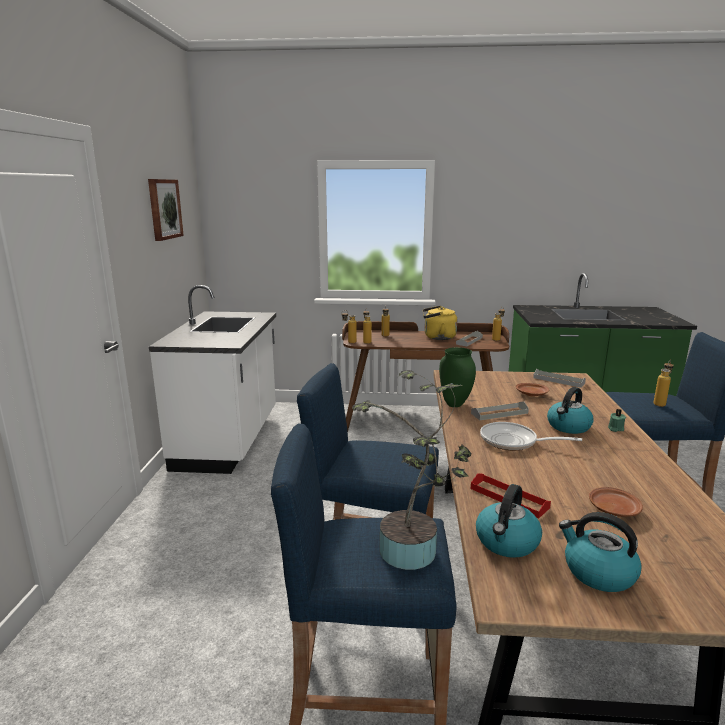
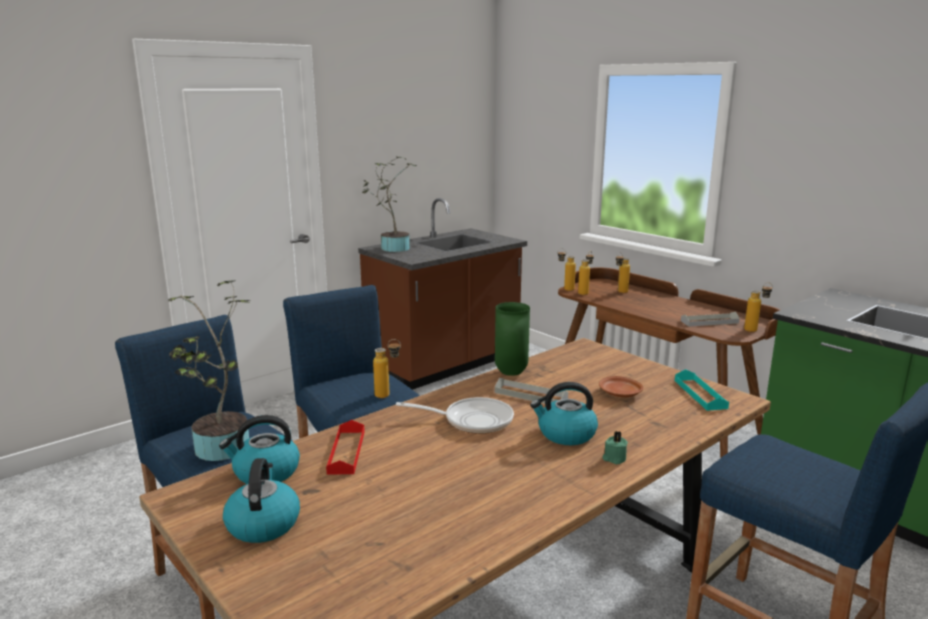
camera: 45 degrees right, 0 degrees up
picture [148,179,184,241] -> none
white counter [149,285,276,474] -> brown counter [358,198,527,390]
yellow kettle [423,306,457,340] -> none
frying pan [480,422,582,450] -> frying pan turned 120 degrees clockwise [396,397,514,434]
grey tray [533,369,586,388] -> turquoise tray [675,369,729,411]
brown plate [589,487,643,517] -> none
bottle [653,360,674,407] -> bottle moved to [373,339,401,398]
none -> potted plant [362,157,417,252]

